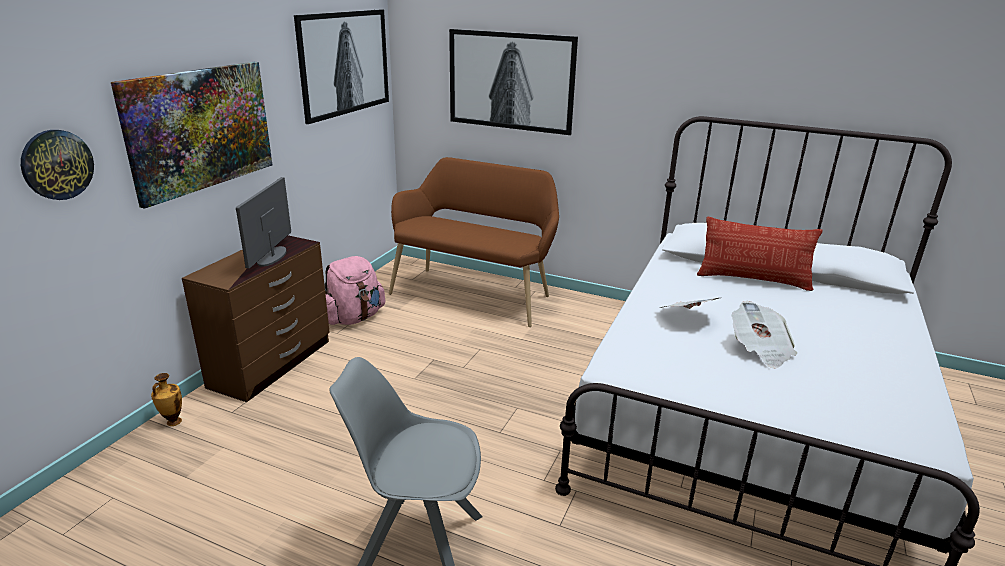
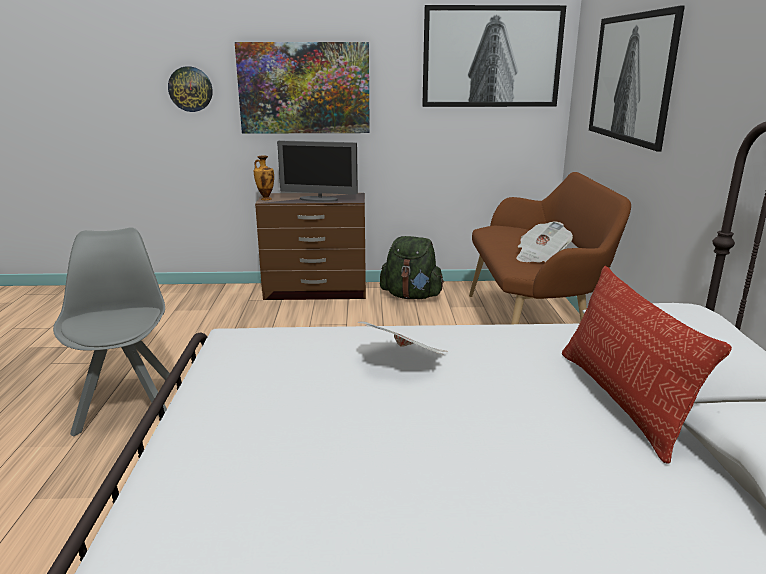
camera: 65 degrees right, 5 degrees down
vase [151,373,182,426] -> vase moved to [254,155,274,200]
monitor [236,177,291,268] -> monitor turned 150 degrees counterclockwise [277,140,358,202]
pink backpack [324,256,385,325] -> green backpack [380,236,444,299]
newspaper [731,301,797,369] -> newspaper moved to [517,222,573,263]

